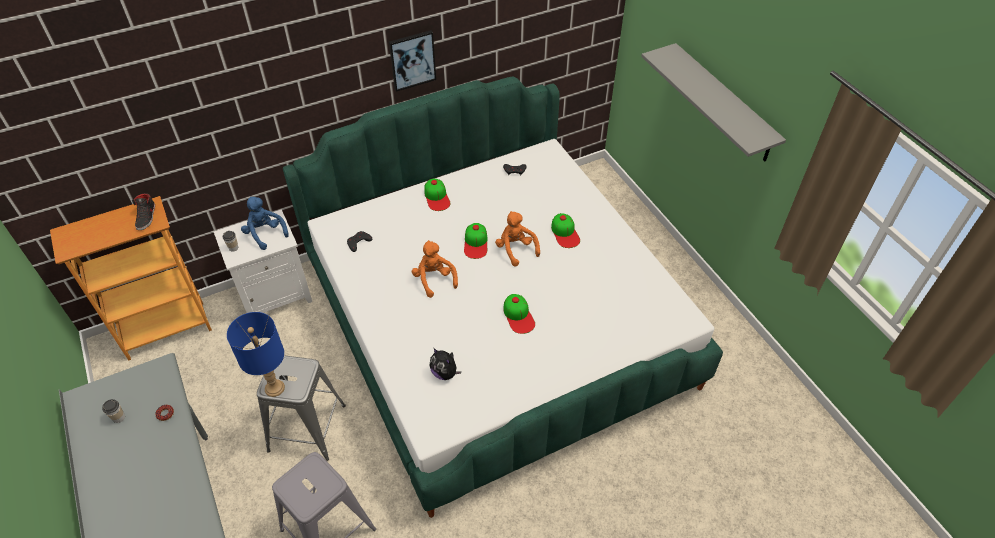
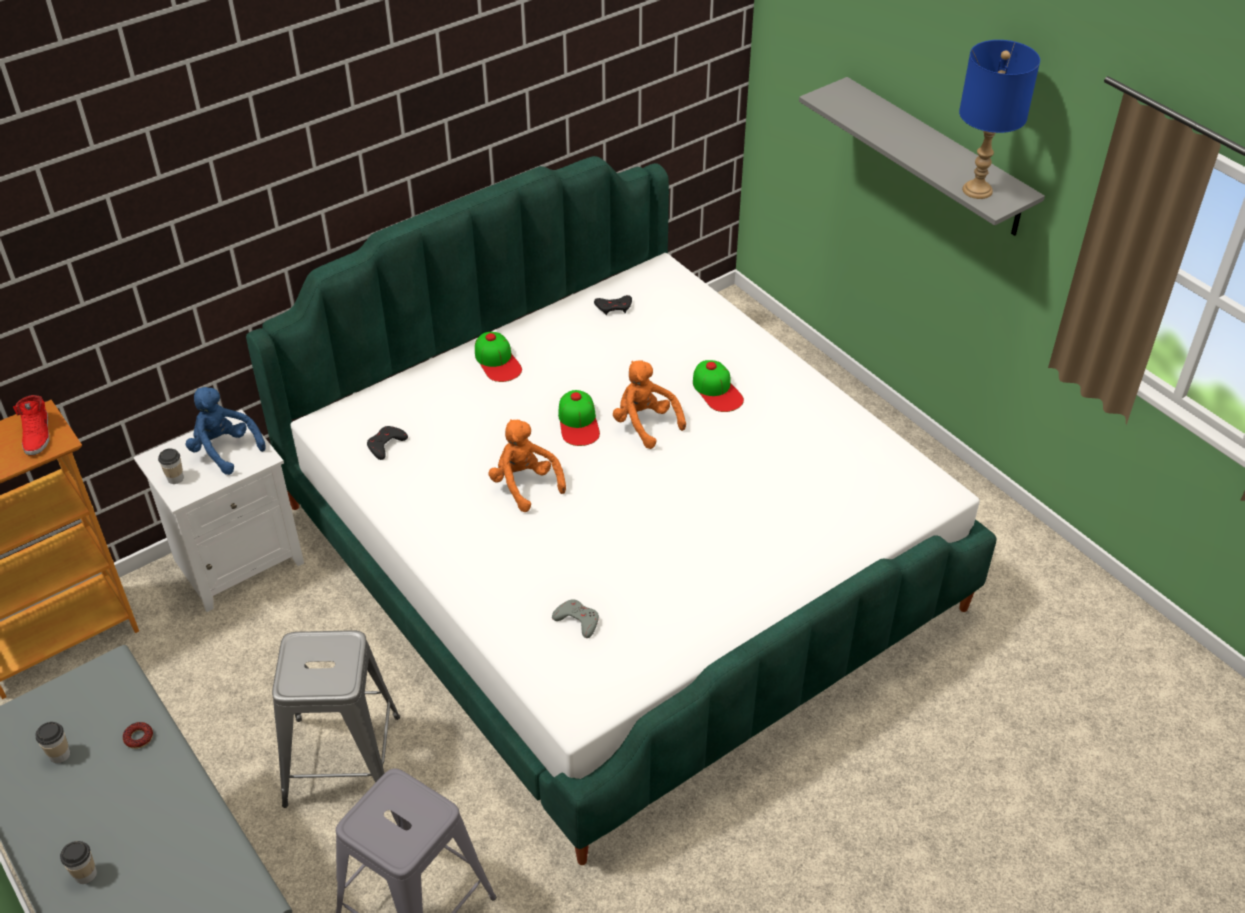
camera: 10 degrees left, 5 degrees down
black shoe [132,193,155,230] -> red shoe [13,395,50,455]
blue table lamp [227,312,285,397] -> blue table lamp moved to [959,40,1040,199]
picture [389,30,436,92] -> none
plush toy [429,348,461,380] -> grey game controller [552,599,599,638]
cap [503,294,535,334] -> none
none -> cup [60,841,97,884]

